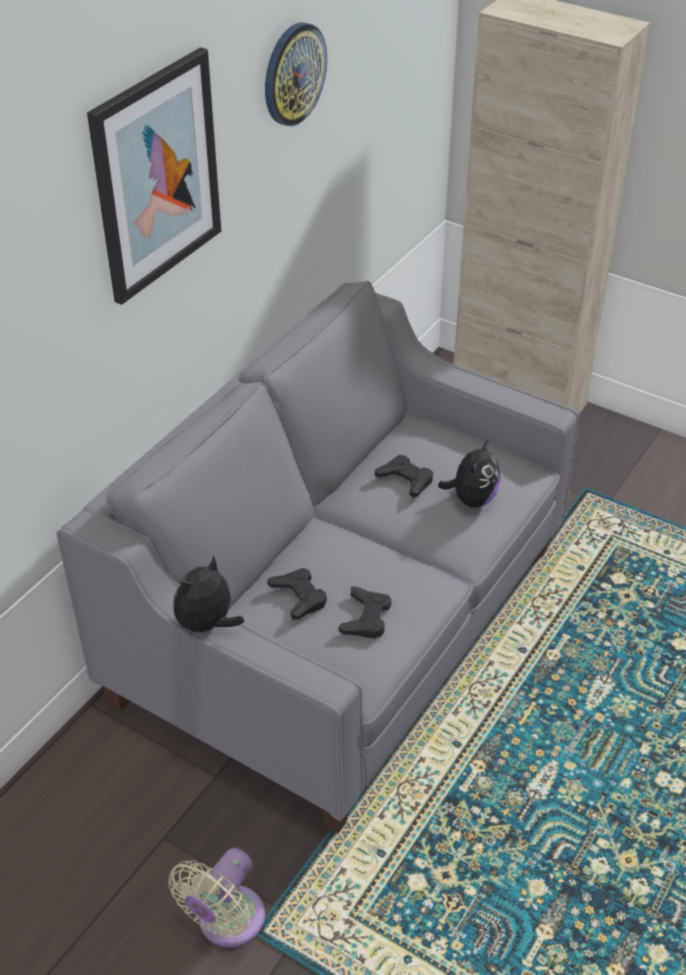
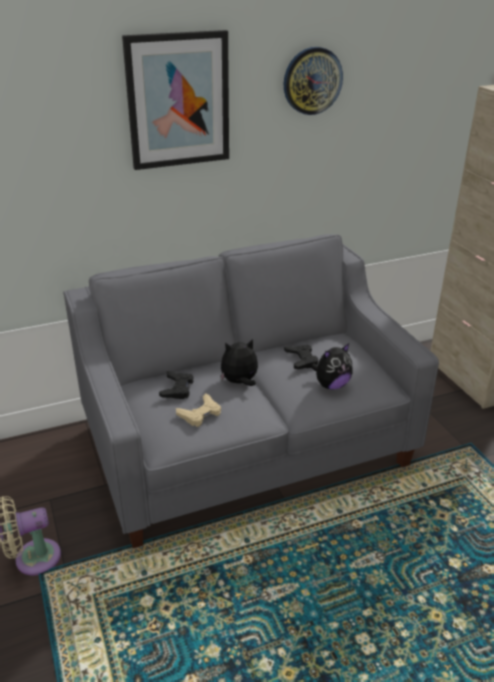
camera: 35 degrees right, 10 degrees down
plush toy [173,556,244,640] -> plush toy moved to [220,339,258,386]
black game controller [339,587,392,639] -> beige game controller [176,393,221,427]

